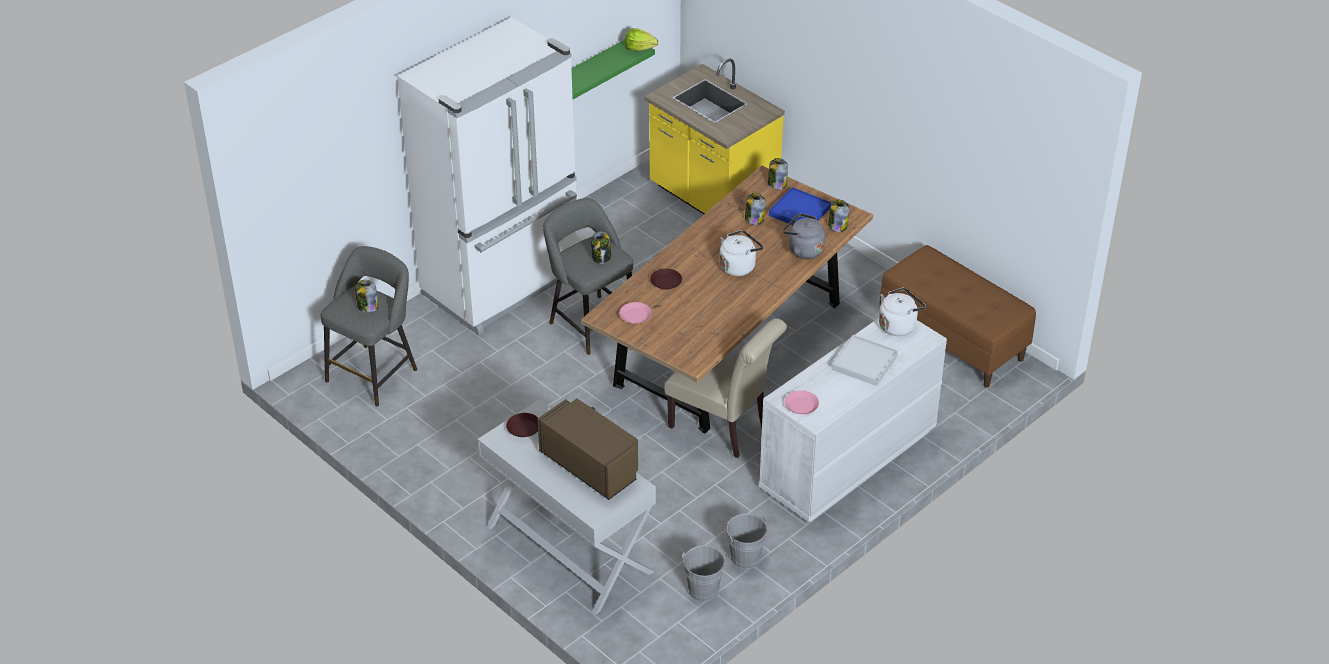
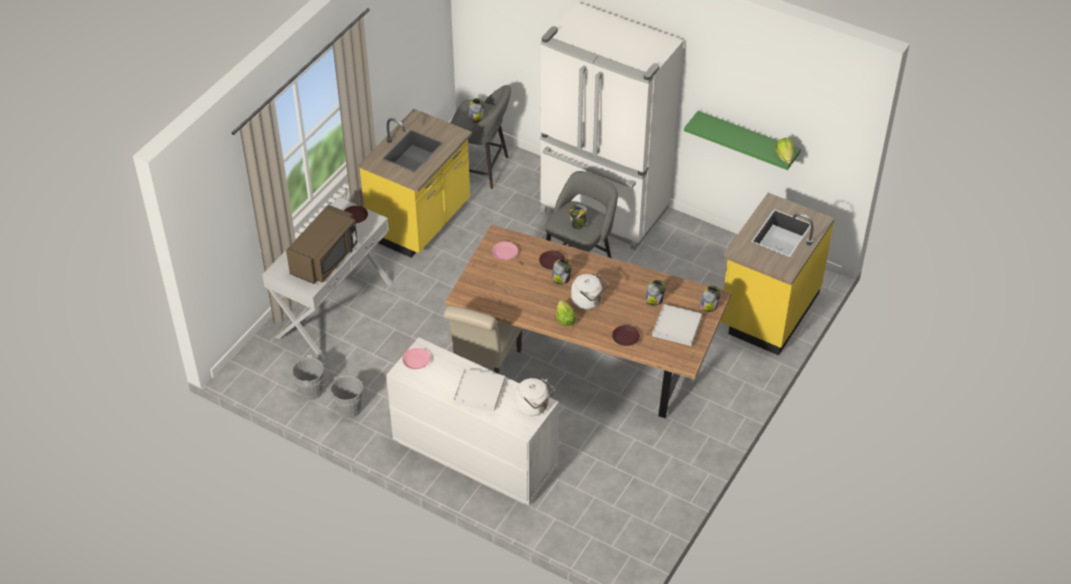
camera: 75 degrees right, 5 degrees up
blue tray [769,187,831,225] -> white tray [652,304,702,346]
grey kettle [783,213,825,259] -> brown plate [612,325,640,346]
jar [828,200,849,232] -> jar moved to [552,259,572,285]
brown bench [879,245,1036,388] -> none
none -> yellow counter [358,109,472,258]
none -> lettuce [556,300,576,326]

